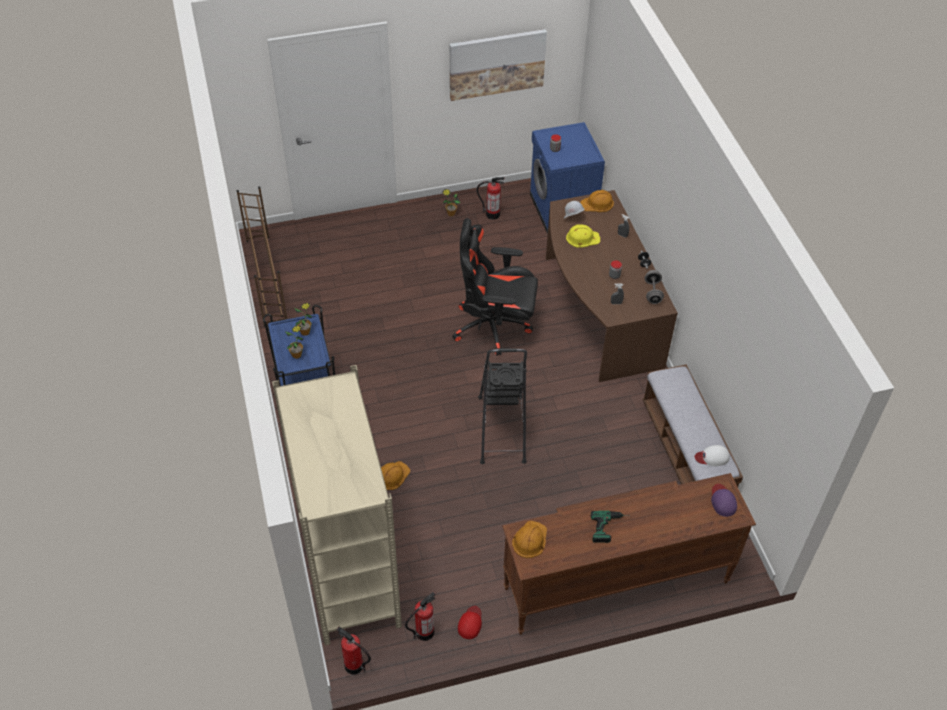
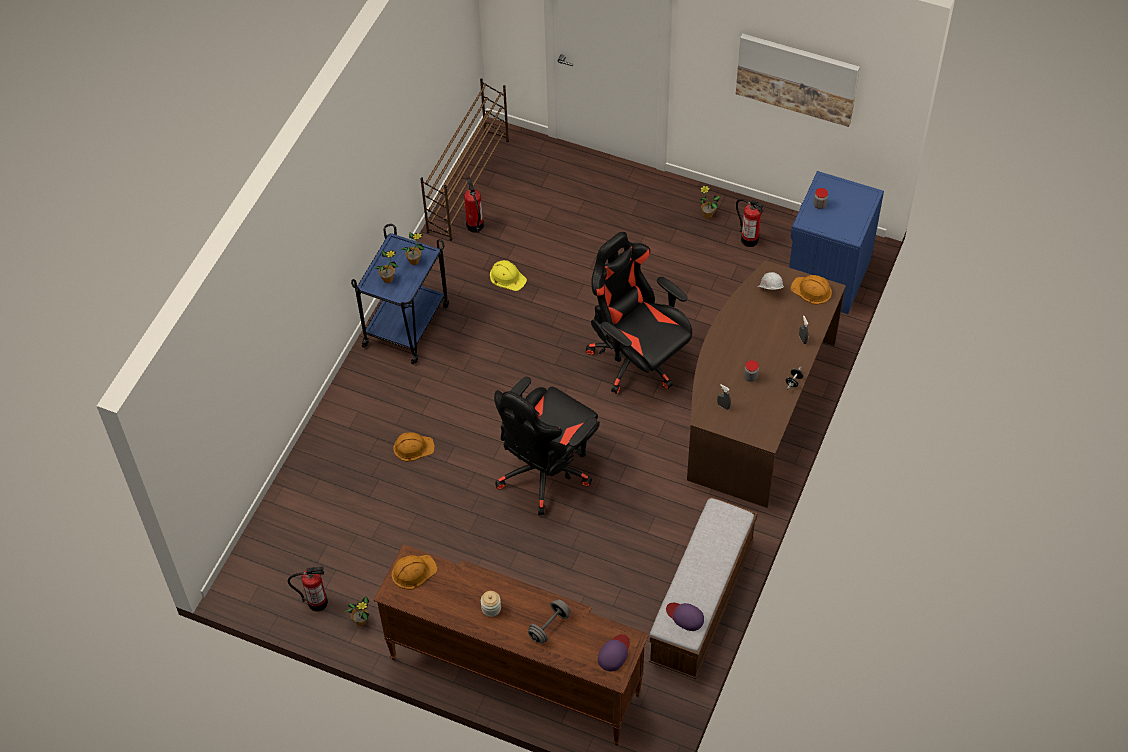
camera: 40 degrees right, 5 degrees up
beige bookcase [272,365,402,645] -> none
fire extinguisher [336,627,371,675] -> fire extinguisher moved to [464,176,484,233]
red cap [458,606,482,639] -> potted plant [345,596,370,626]
step ladder [478,348,527,464] -> black office chair [494,377,600,515]
yellow hard hat [566,225,600,248] -> yellow hard hat moved to [490,260,527,291]
power drill [591,510,631,543] -> jar [481,591,501,617]
grey dumbbell [645,270,664,304] -> grey dumbbell moved to [528,599,570,644]
white cap [695,445,730,466] -> purple cap [666,603,704,631]

